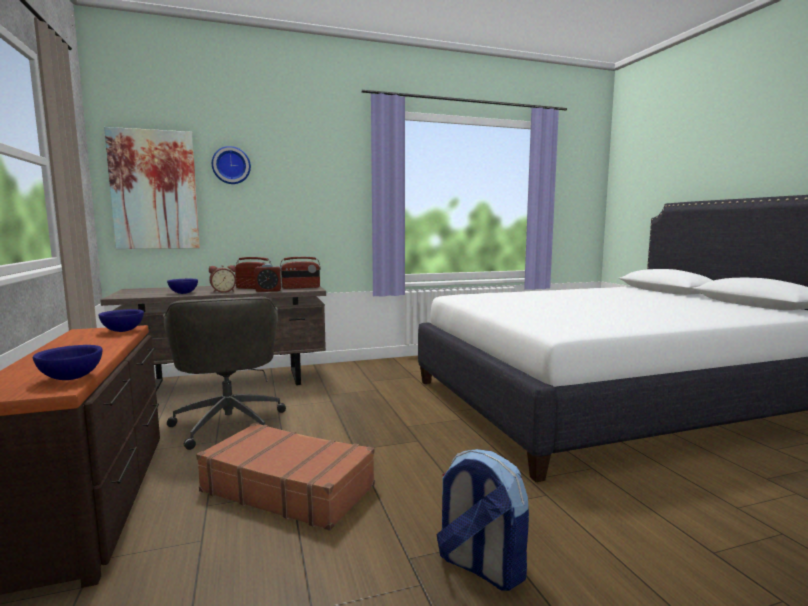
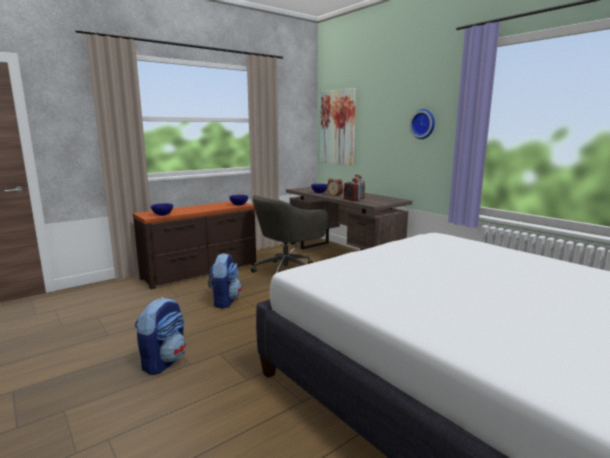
camera: 70 degrees right, 5 degrees up
brown suitcase [196,423,375,531] -> backpack [208,253,242,309]
wall clock [212,146,251,184] -> wall clock moved to [410,109,435,139]
radio [280,257,321,289] -> none

